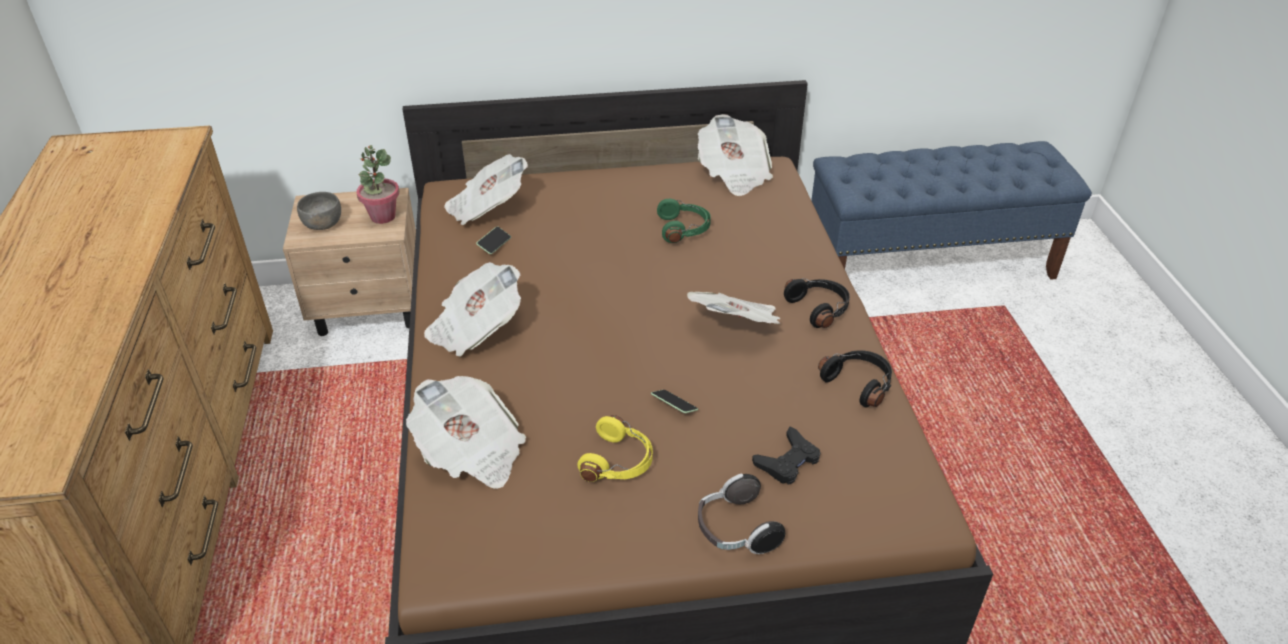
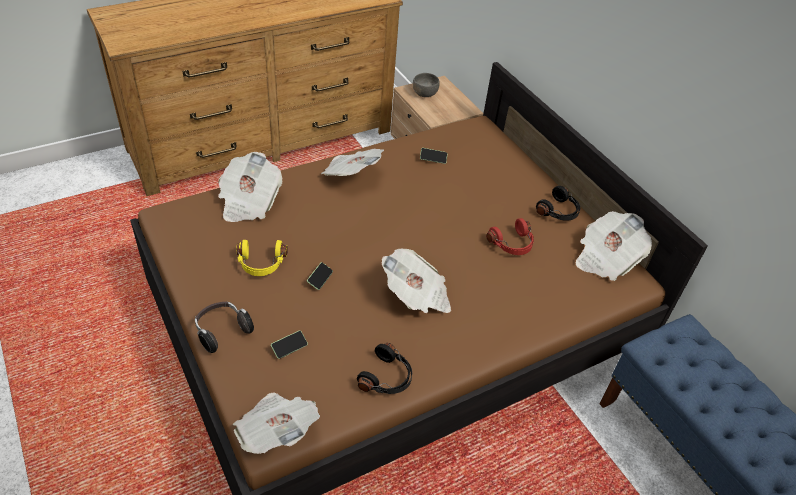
camera: 65 degrees right, 5 degrees up
potted plant [356,145,399,224] -> none
newspaper [444,154,528,225] -> newspaper moved to [233,393,320,454]
green headphones [657,199,711,243] -> red headphones [486,218,534,255]
black game controller [752,427,821,485] -> phone [271,331,308,359]
black headphones [784,278,850,328] -> black headphones moved to [536,186,580,221]

